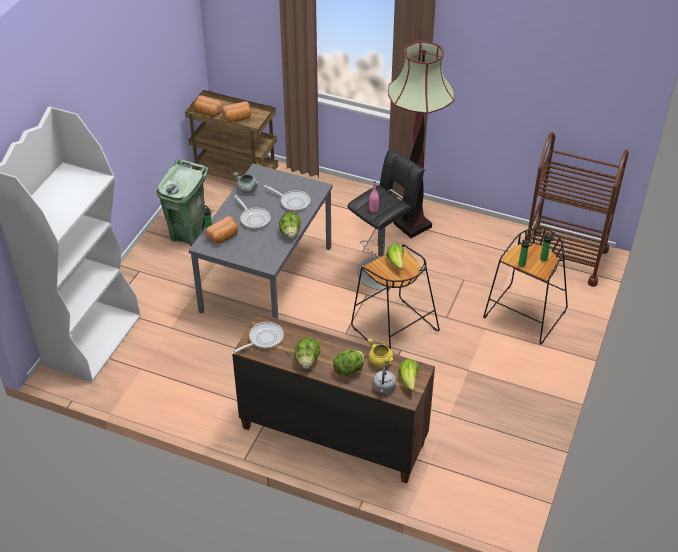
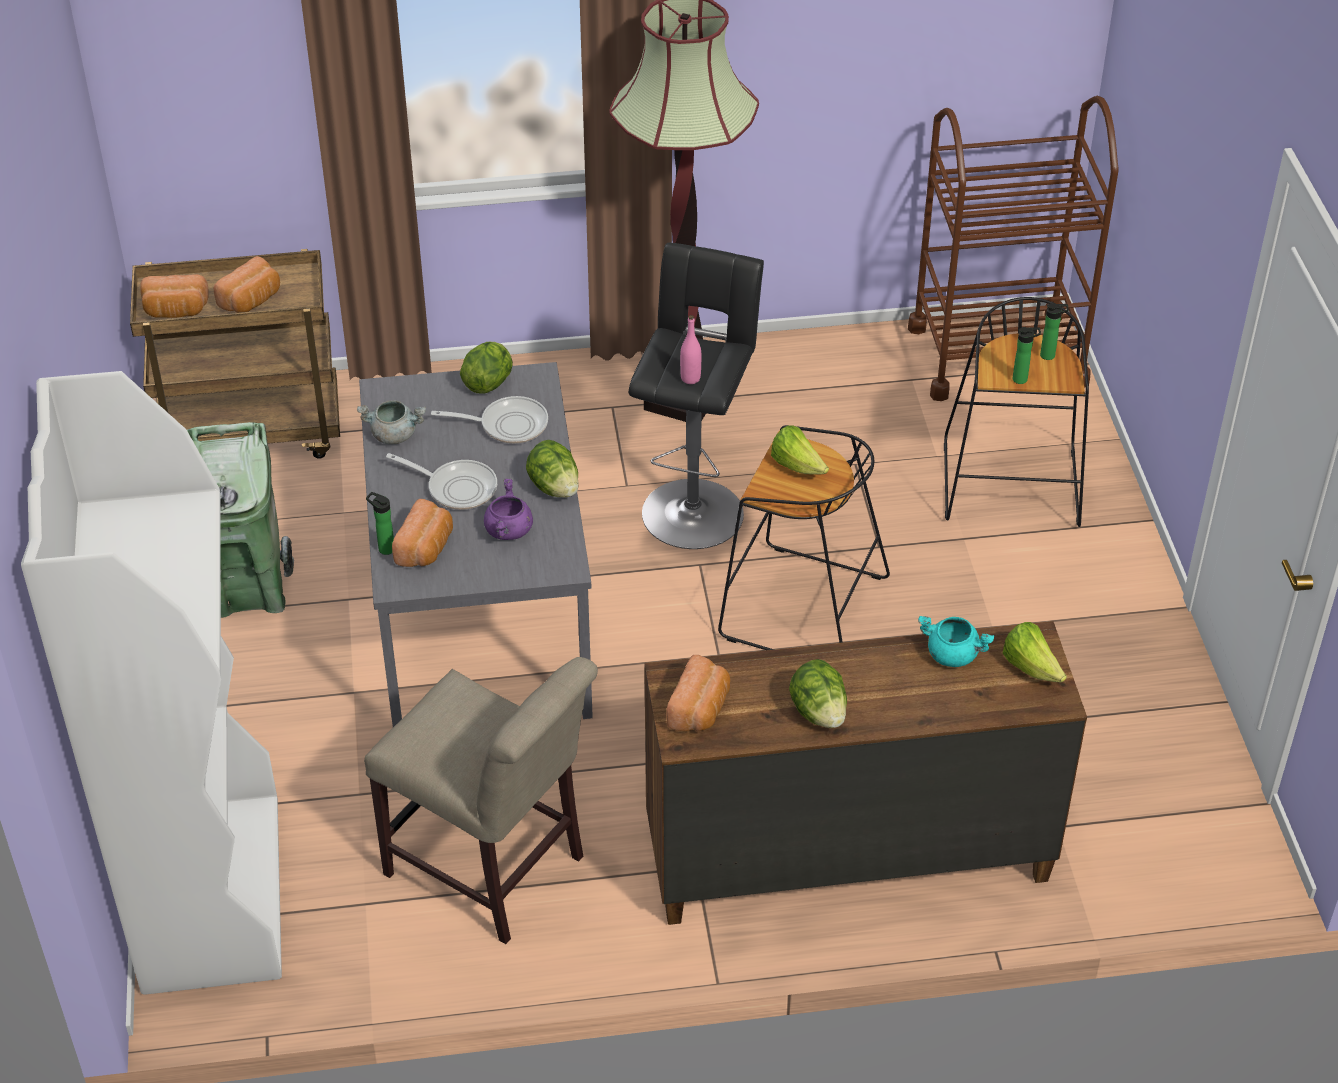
camera: 30 degrees left, 0 degrees up
frying pan [230,322,284,354] -> bread [666,655,730,731]
lettuce [333,349,364,376] -> lettuce moved to [460,342,513,394]
yellow cooking pot [368,338,393,368] -> turquoise cooking pot [918,616,995,667]
grey kettle [373,364,396,394] -> none
none -> beige chair [364,657,598,944]
none -> purple cooking pot [484,479,533,540]

